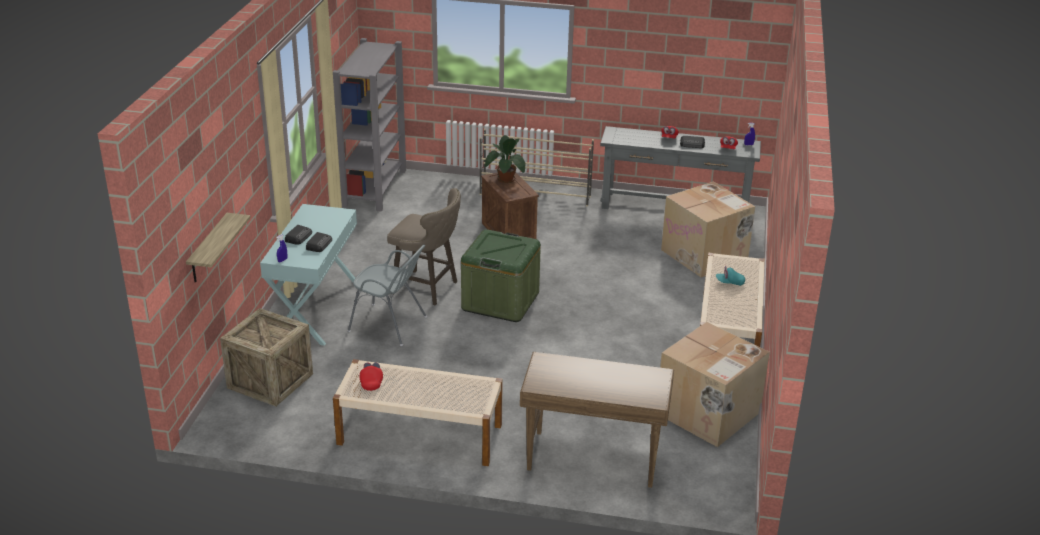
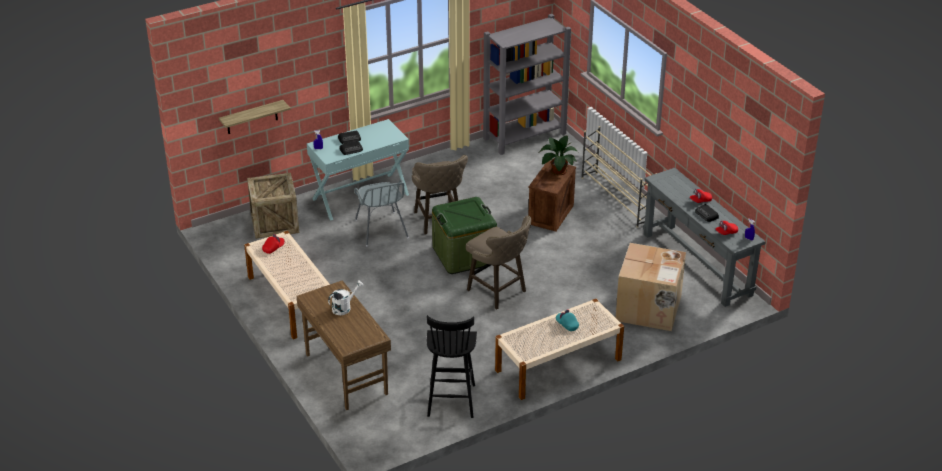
camera: 50 degrees right, 5 degrees up
cardboard box [660,322,770,447] -> black stool [427,315,477,418]
none -> white watering can [328,280,364,315]
none -> beige stool [466,216,531,309]

